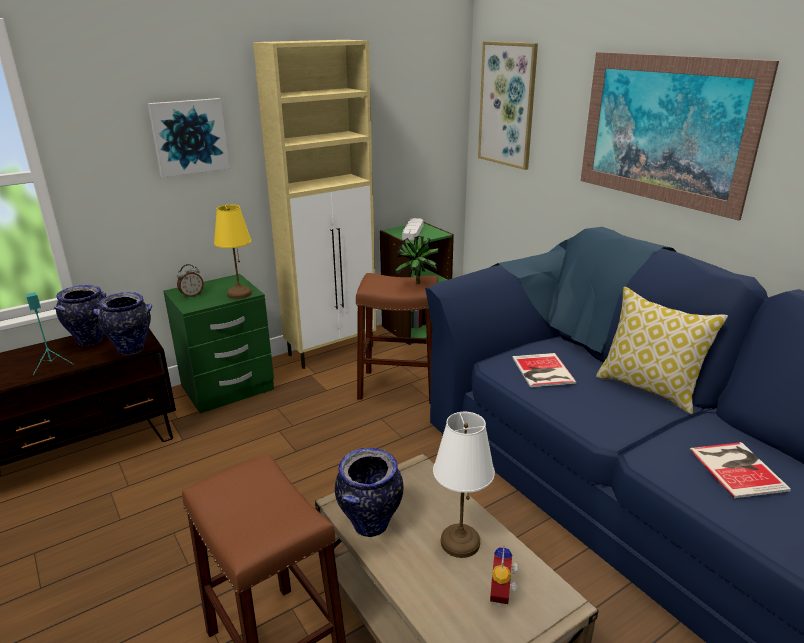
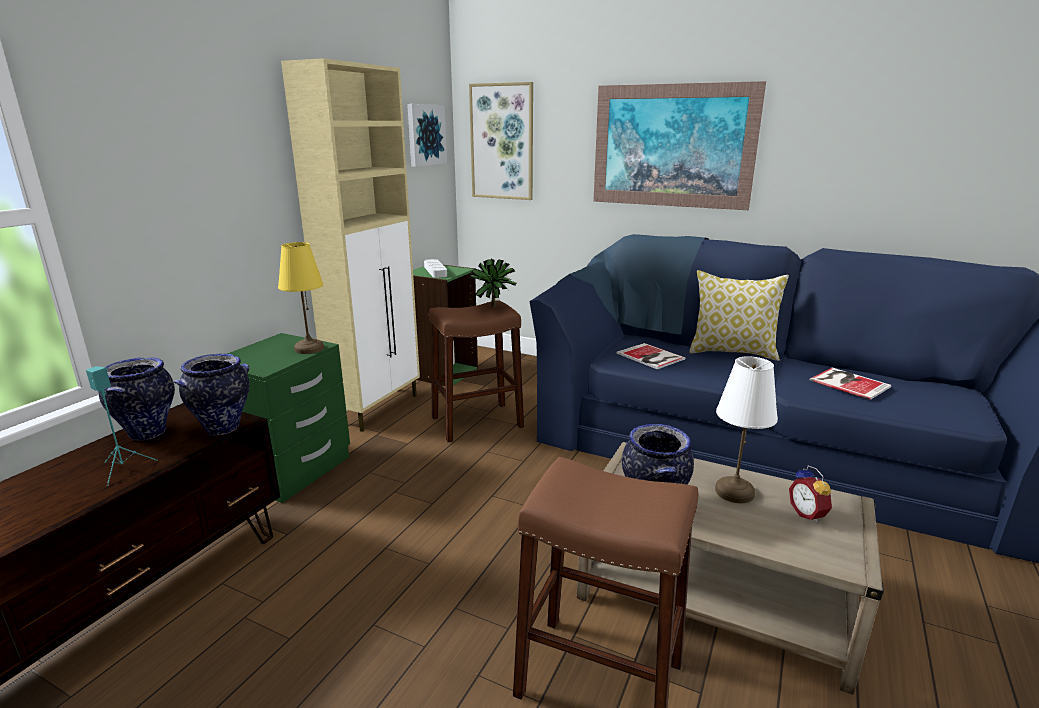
camera: 30 degrees left, 5 degrees down
picture [148,98,230,177] -> picture moved to [407,104,447,167]
alarm clock [177,264,204,298] -> none

